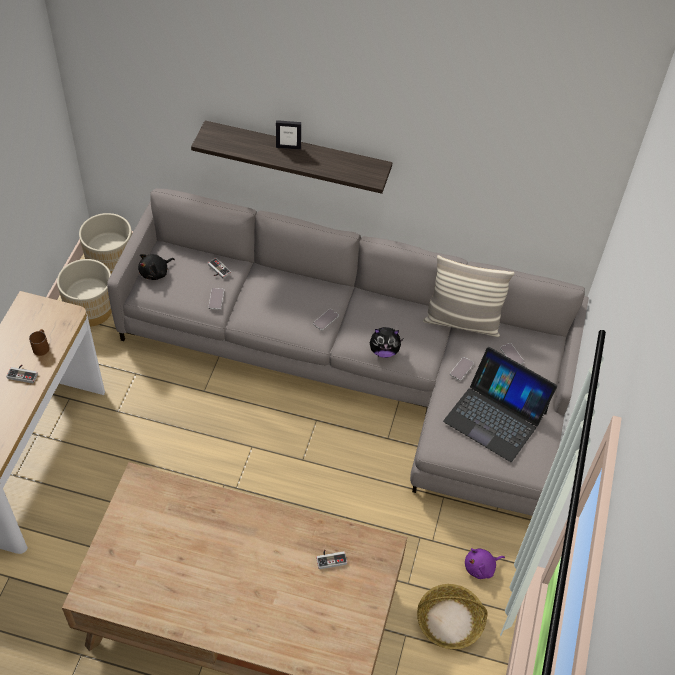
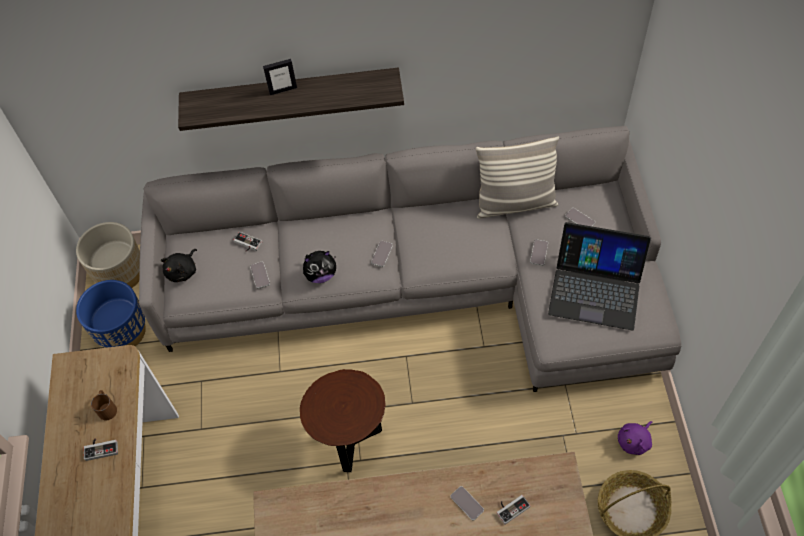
camera: 15 degrees left, 5 degrees up
beige planter [57,259,112,326] -> blue planter [76,280,146,348]
plush toy [370,327,403,358] -> plush toy moved to [303,251,336,283]
none -> brown side table [300,369,386,472]
none -> phone [450,486,484,521]

